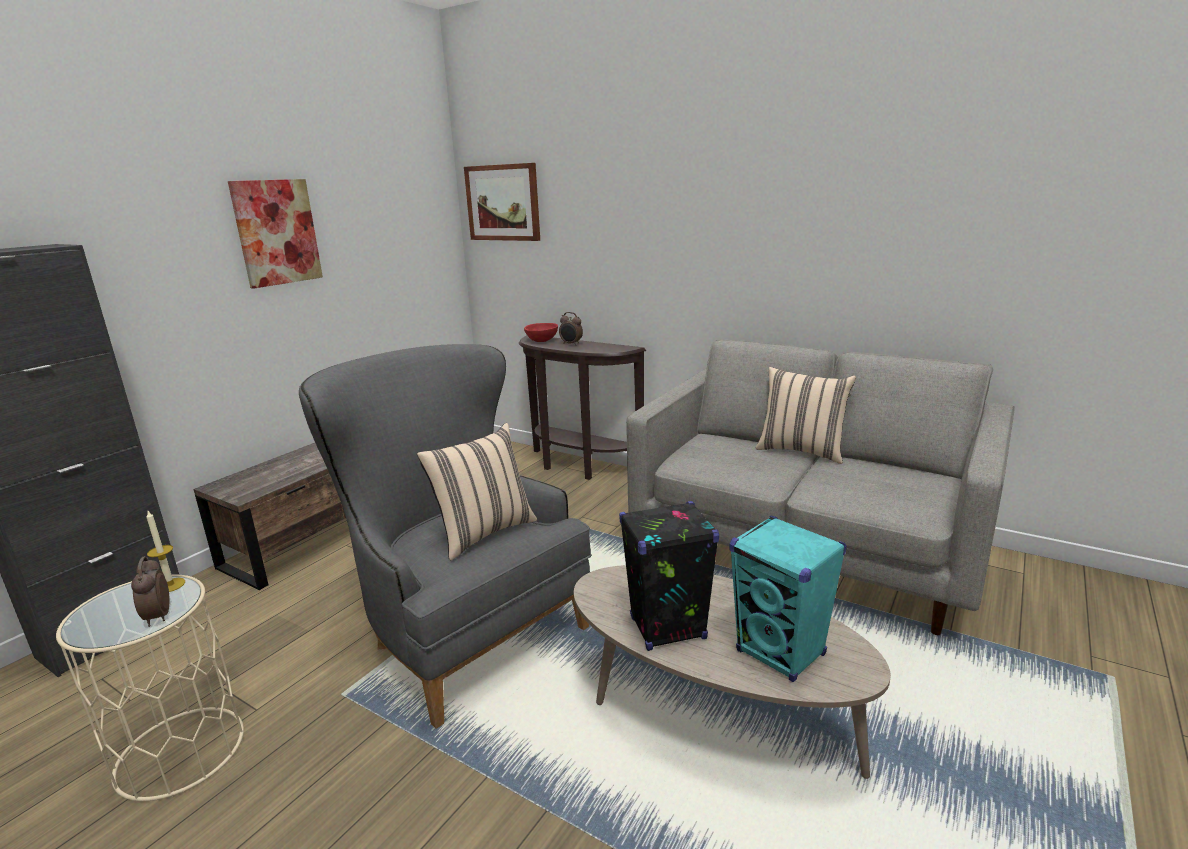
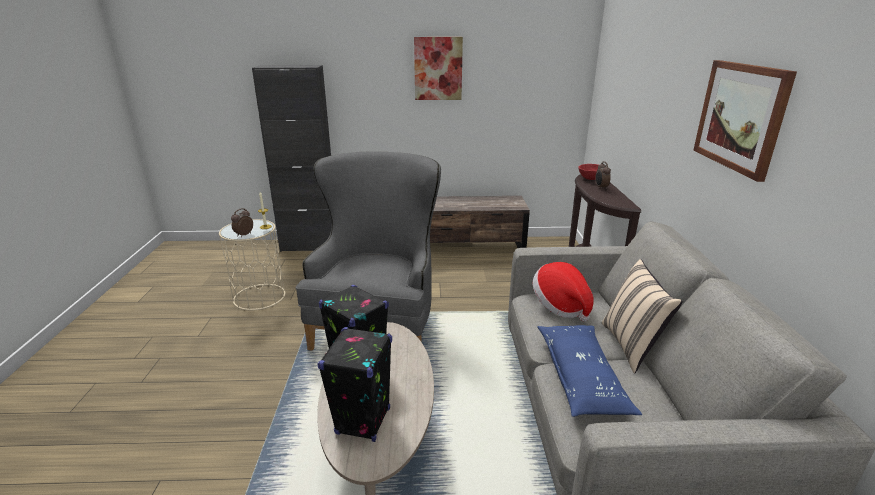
camera: 55 degrees right, 5 degrees up
beige pillow [417,423,537,560] -> none
picture [464,163,540,241] -> picture moved to [694,60,797,182]
turquoise speaker [730,516,847,682] -> black speaker [318,327,392,442]
none -> hat [533,262,594,321]
none -> blue pillow [537,325,642,417]

